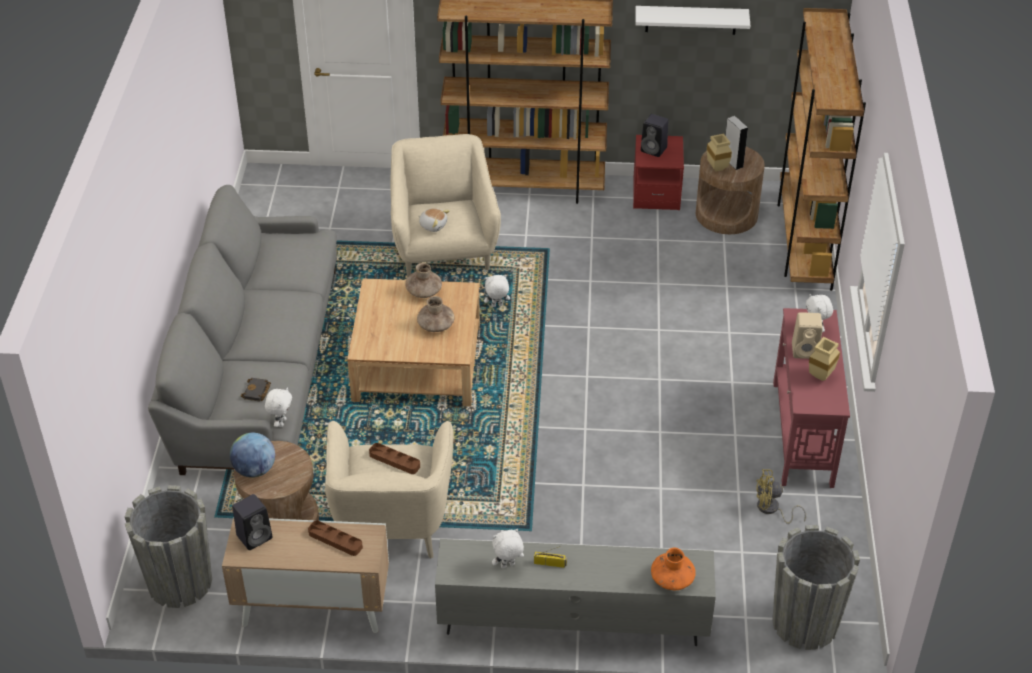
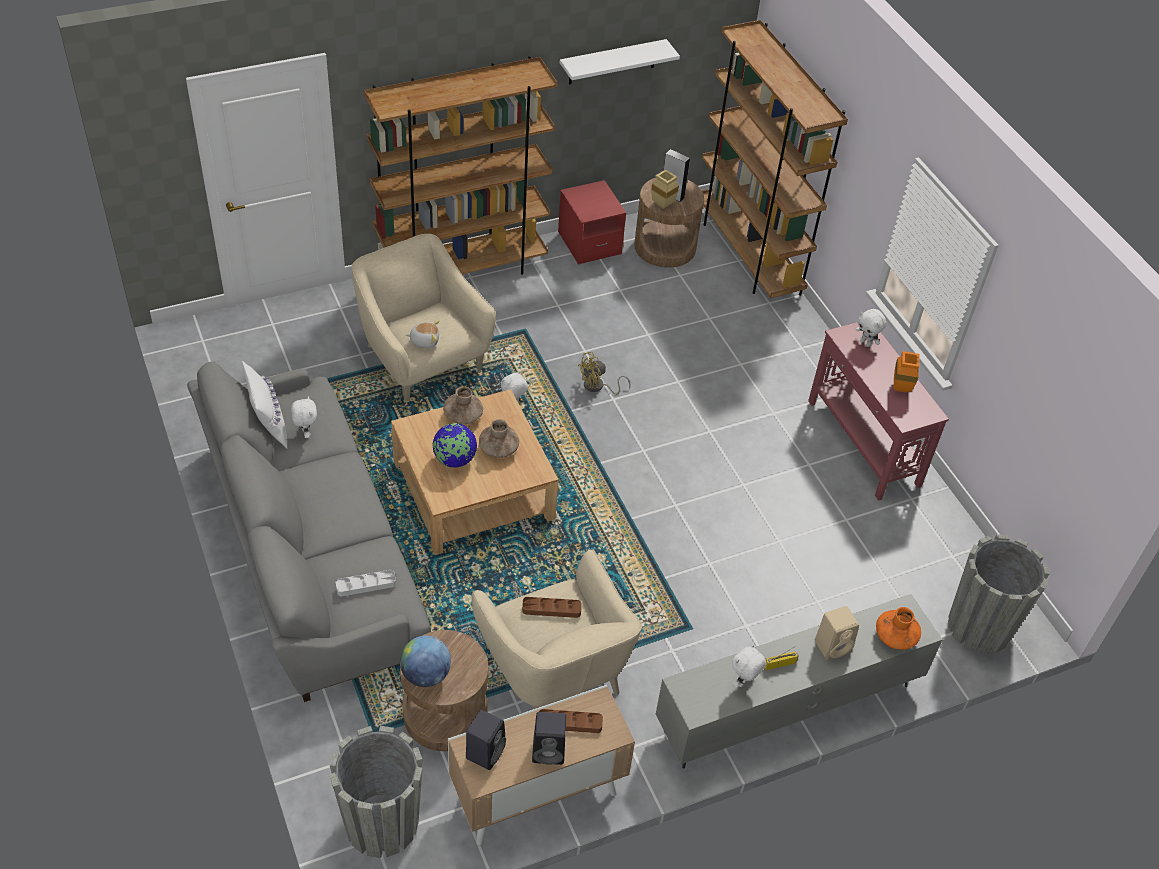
camera: 30 degrees left, 5 degrees up
black book [241,378,271,402] -> grey tray [336,570,396,596]
white plush toy [265,387,292,427] -> white plush toy moved to [291,396,317,438]
black speaker [641,114,669,157] -> black speaker moved to [532,712,566,765]
yellow fan [756,469,806,524] -> yellow fan moved to [578,352,630,395]
beige speaker [792,312,823,359] -> beige speaker moved to [815,606,859,660]
beige vase [809,337,840,381] -> orange vase [893,351,919,392]
none -> white pillow [242,361,287,448]
none -> globe [433,423,477,468]

